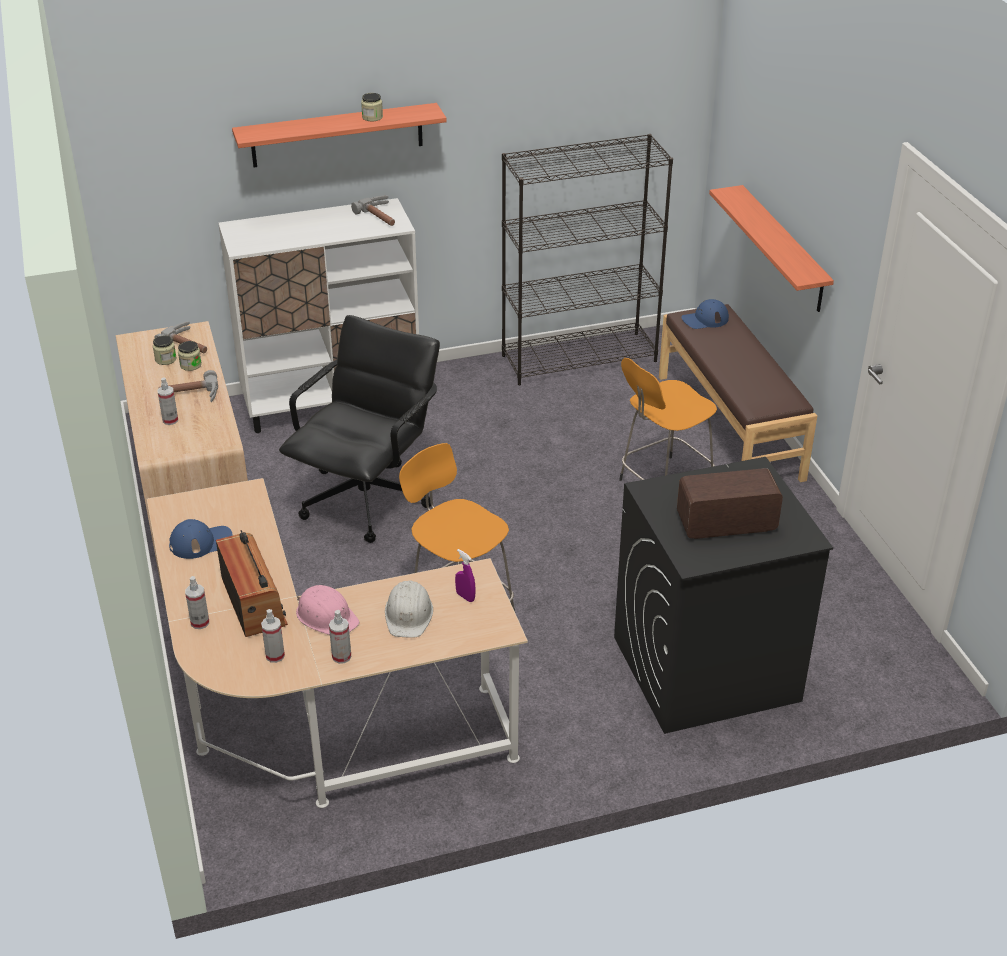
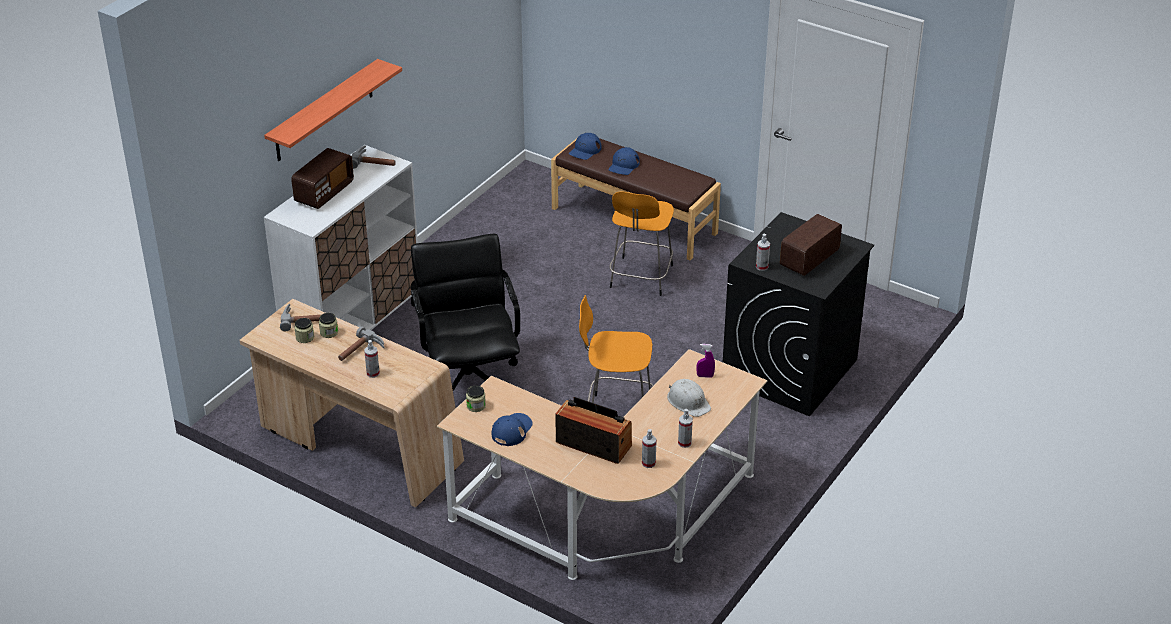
camera: 40 degrees left, 0 degrees up
spray bottle [185,576,209,629] -> spray bottle moved to [756,234,770,271]
pink hard hat [296,585,360,635] -> none
jar [361,93,383,121] -> jar moved to [466,385,486,412]
black bookcase [502,134,673,385] -> none
shelf [709,185,834,312] -> none
none -> radio [291,148,354,209]
none -> blue cap [609,147,640,175]

